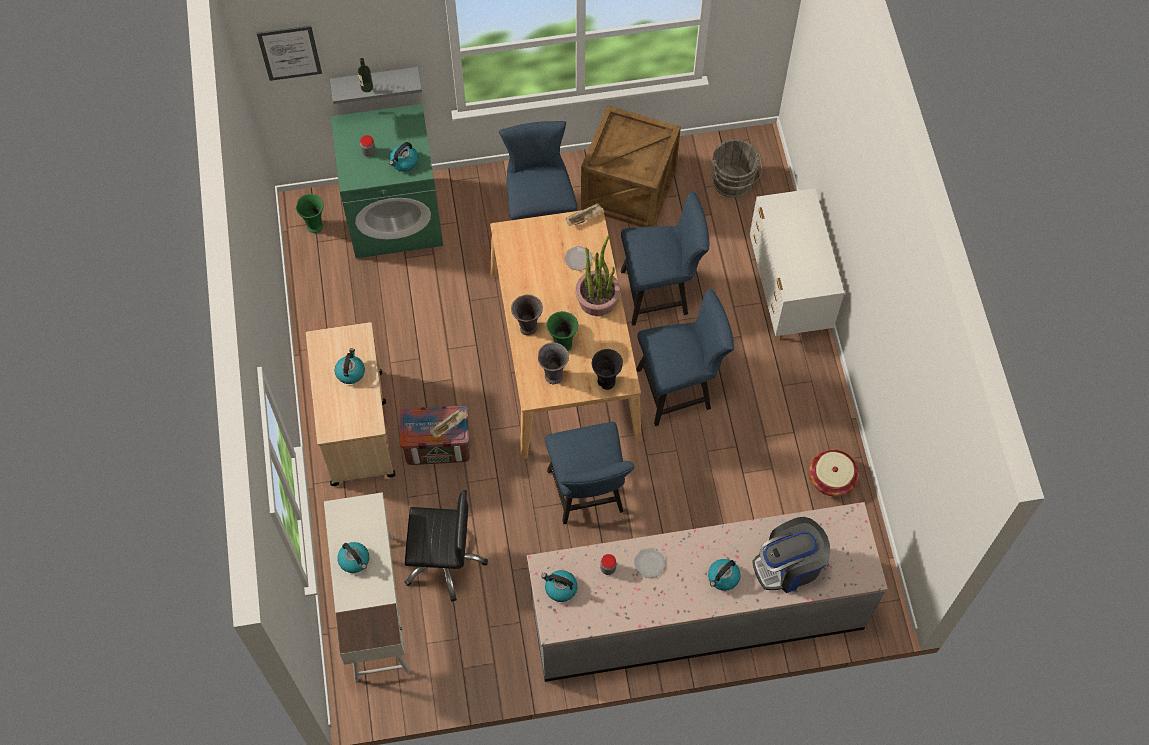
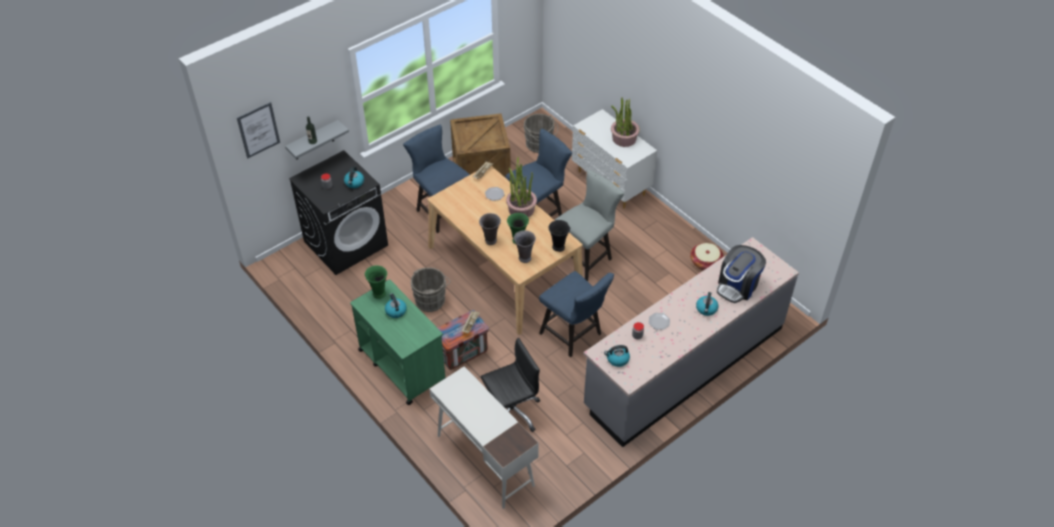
camera: 30 degrees left, 15 degrees down
green vase [296,194,324,233] -> green vase moved to [365,265,387,299]
beige cart [306,322,395,486] -> green cart [350,279,445,405]
green washing machine [331,104,443,258] -> black washing machine [289,150,388,275]
kettle [337,542,369,573] -> none
blue chair [636,288,734,426] -> grey chair [555,170,624,281]
none -> grey bucket [411,268,450,312]
none -> potted plant [611,97,640,147]

